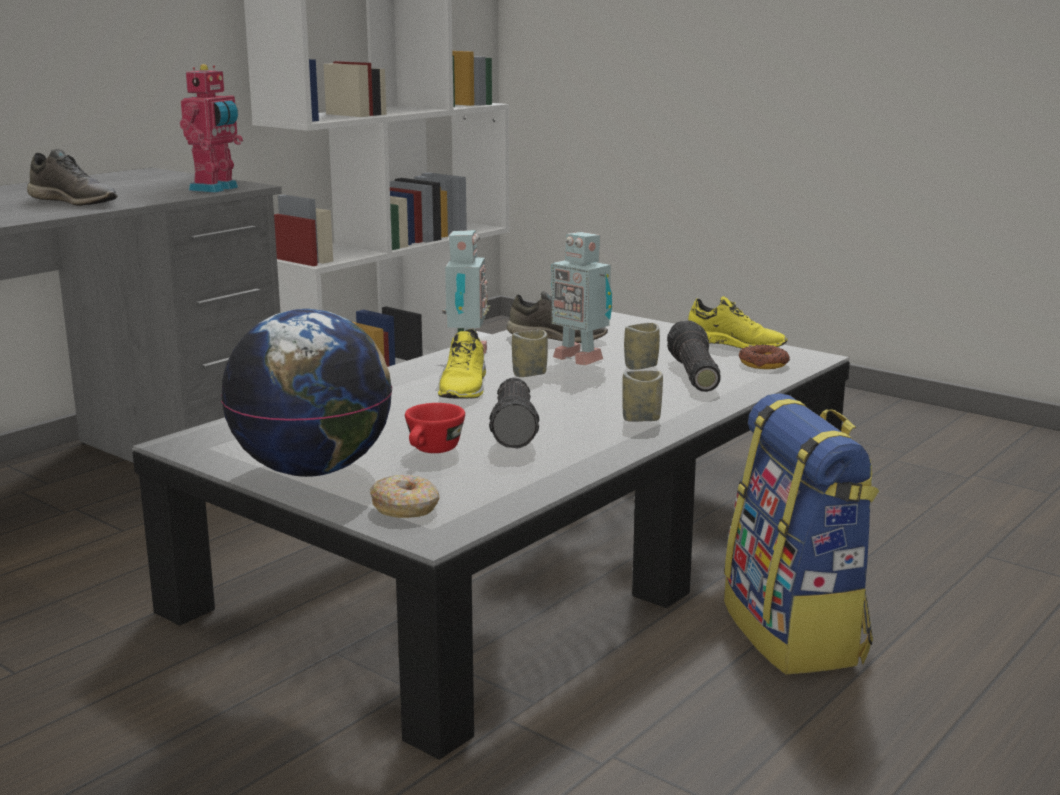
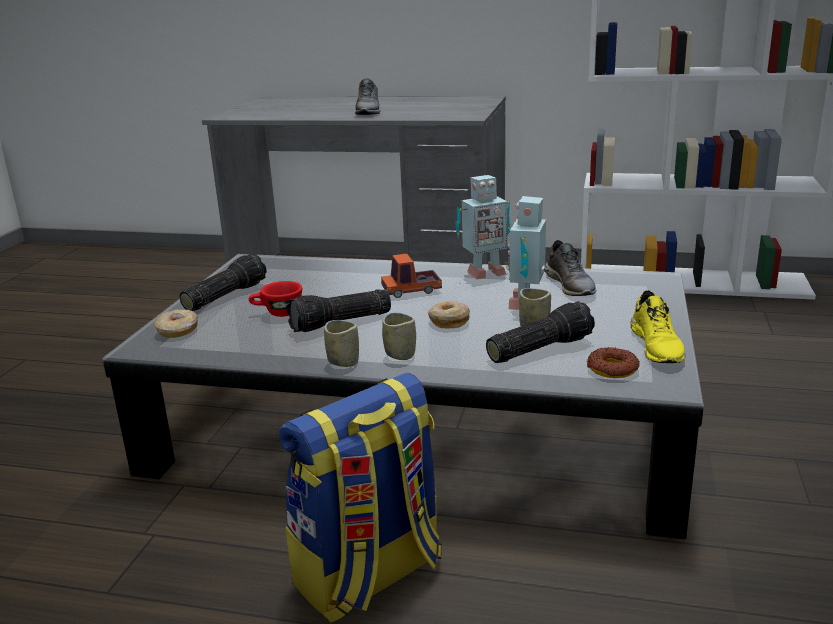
camera: 65 degrees right, 5 degrees up
toy robot [180,64,243,193] -> none
globe [221,309,392,477] -> flashlight [179,254,267,311]
yellow shoe [438,329,486,399] -> toy truck [381,254,442,298]
cup [512,330,548,377] -> cup moved to [324,320,359,367]
none -> donut [428,301,470,328]

